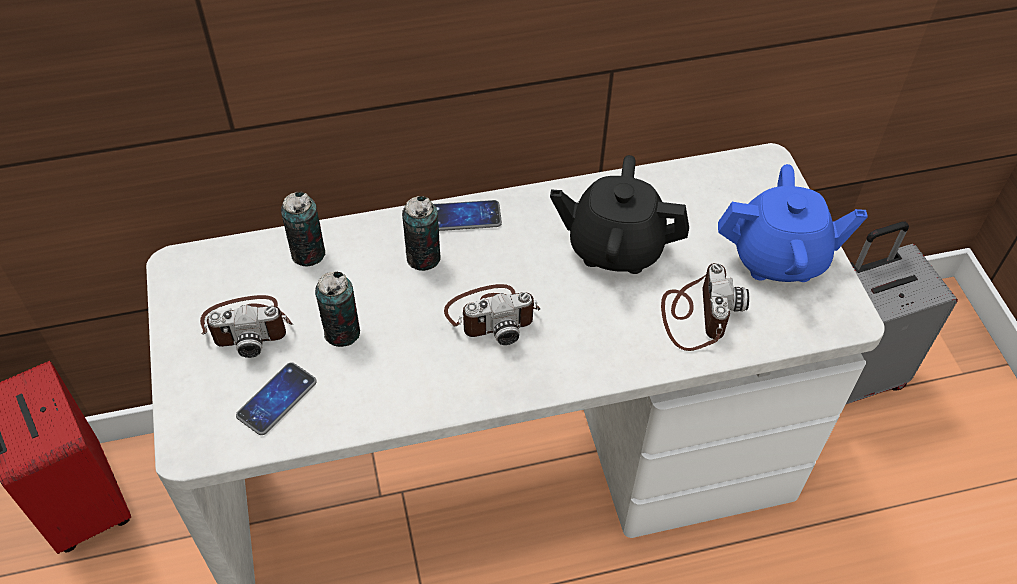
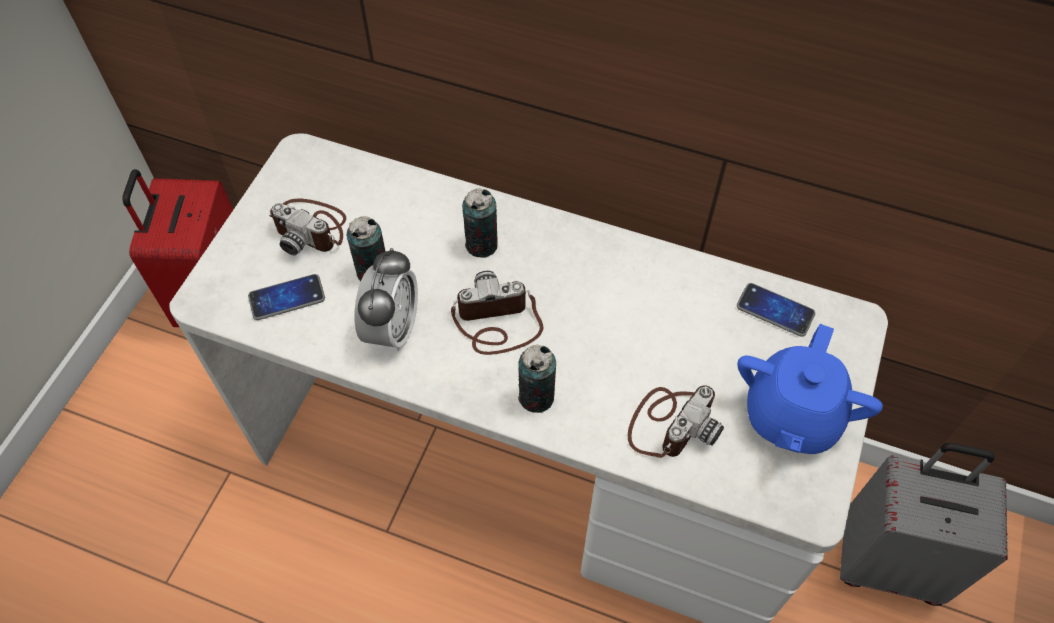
camera: 35 degrees right, 5 degrees up
can [281,192,325,266] -> can moved to [518,345,556,413]
phone [434,200,502,231] -> phone moved to [737,283,815,337]
camera [444,284,540,345] -> camera turned 150 degrees clockwise [451,271,543,355]
black teapot [550,155,689,274] -> none
blue teapot [718,164,868,282] -> blue teapot turned 75 degrees clockwise [737,324,883,454]
none -> alarm clock [355,248,418,351]

